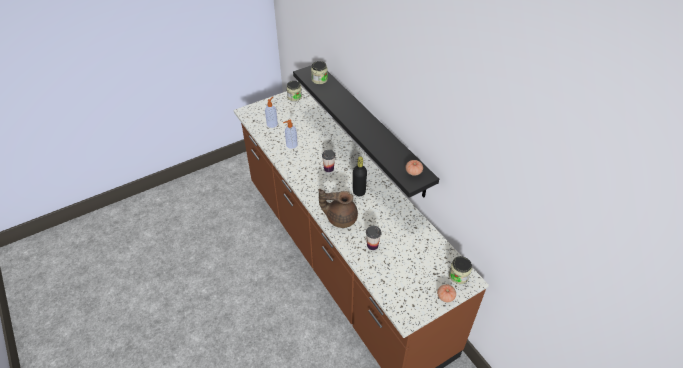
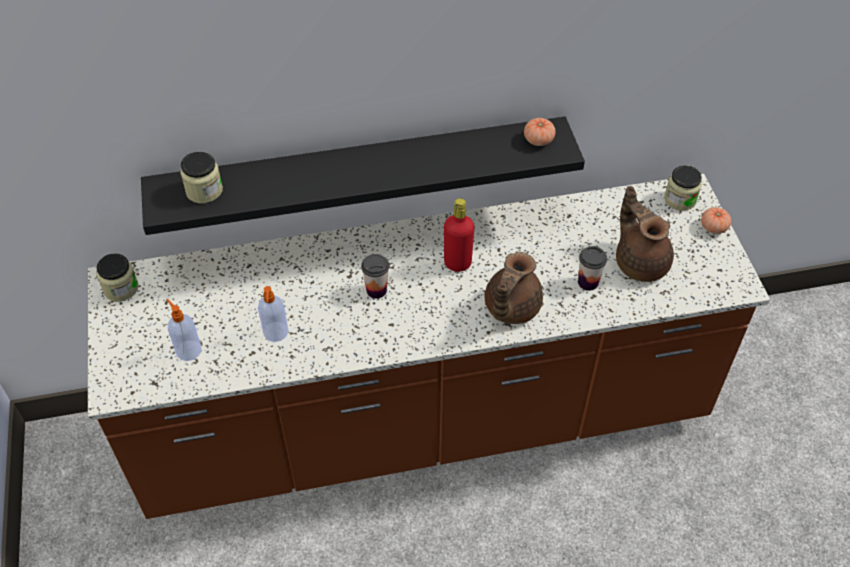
camera: 70 degrees left, 5 degrees up
black bottle [353,156,367,196] -> red bottle [444,198,474,272]
none -> brown teapot [616,186,674,282]

